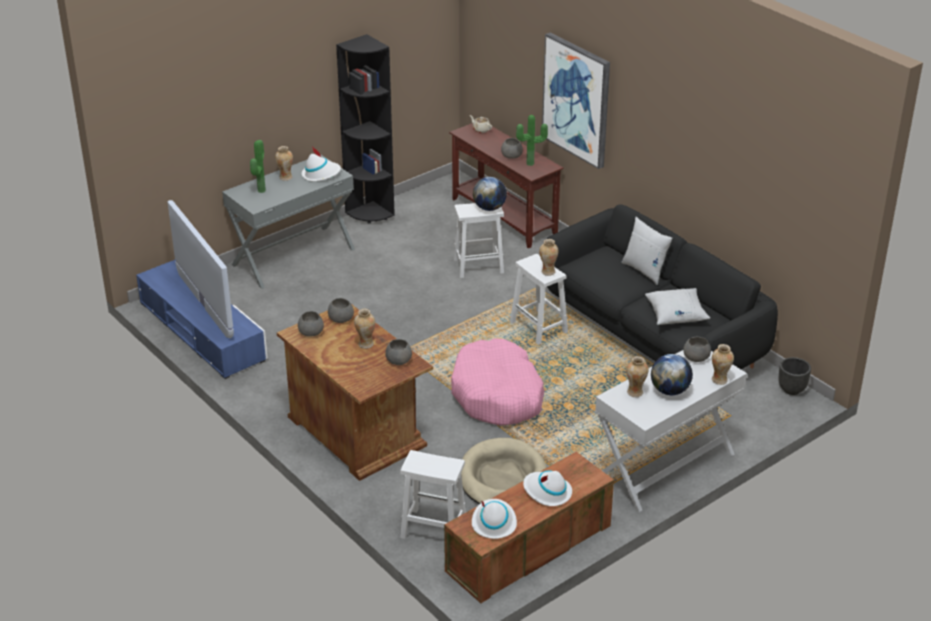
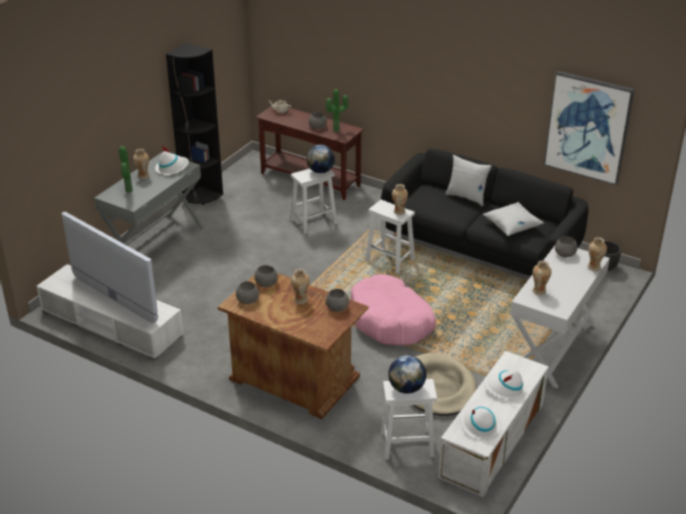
camera: 20 degrees left, 0 degrees up
blue tv stand [136,260,268,379] -> white tv stand [36,264,183,360]
brown bench [444,452,614,603] -> white bench [438,351,549,497]
picture [542,32,610,169] -> picture moved to [544,71,635,185]
globe [651,354,693,395] -> globe moved to [388,355,426,394]

